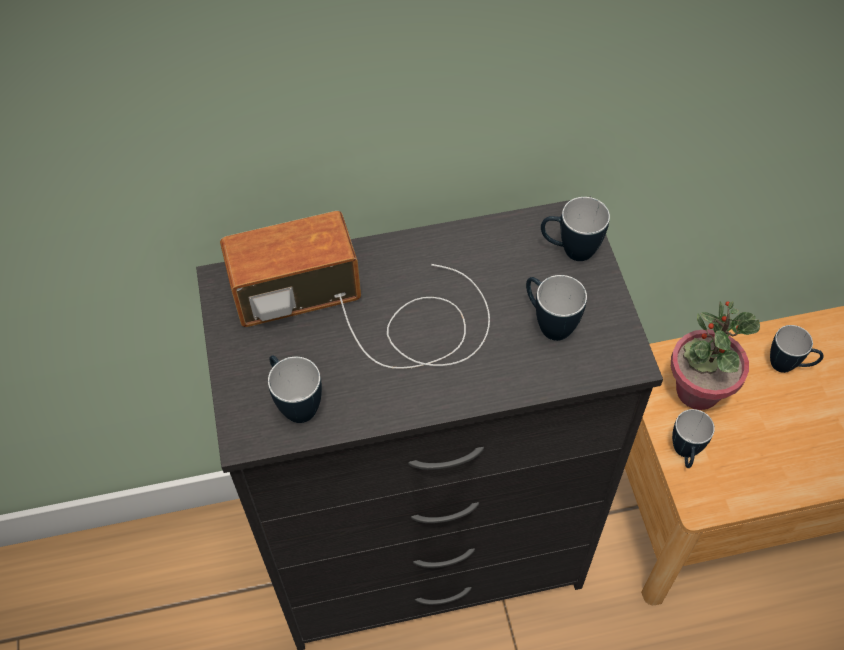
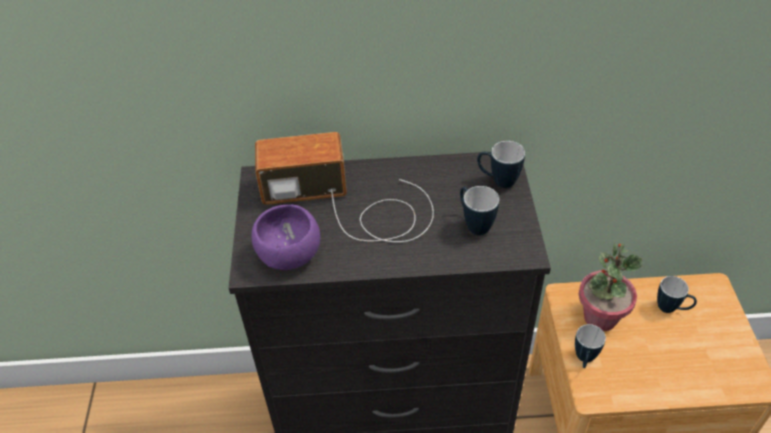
camera: 10 degrees right, 10 degrees down
mug [268,355,322,423] -> purple bowl [251,205,320,270]

